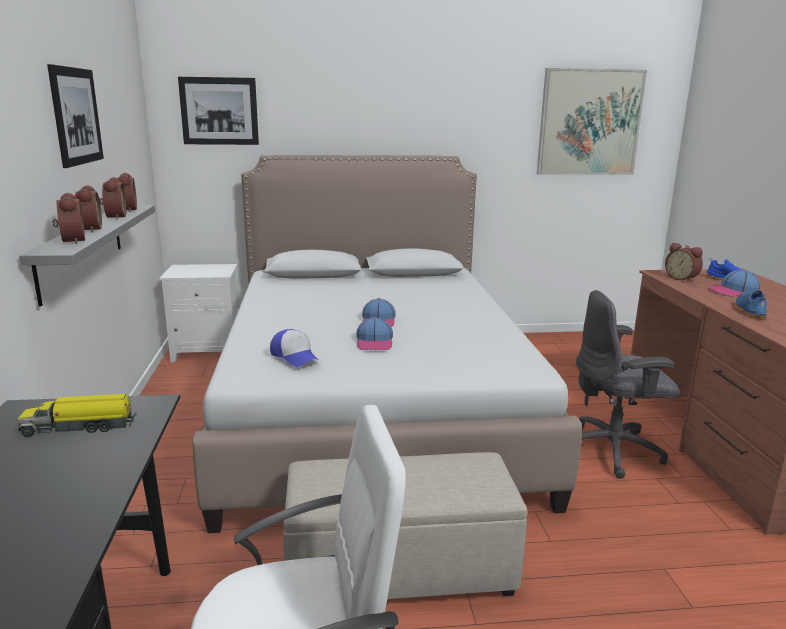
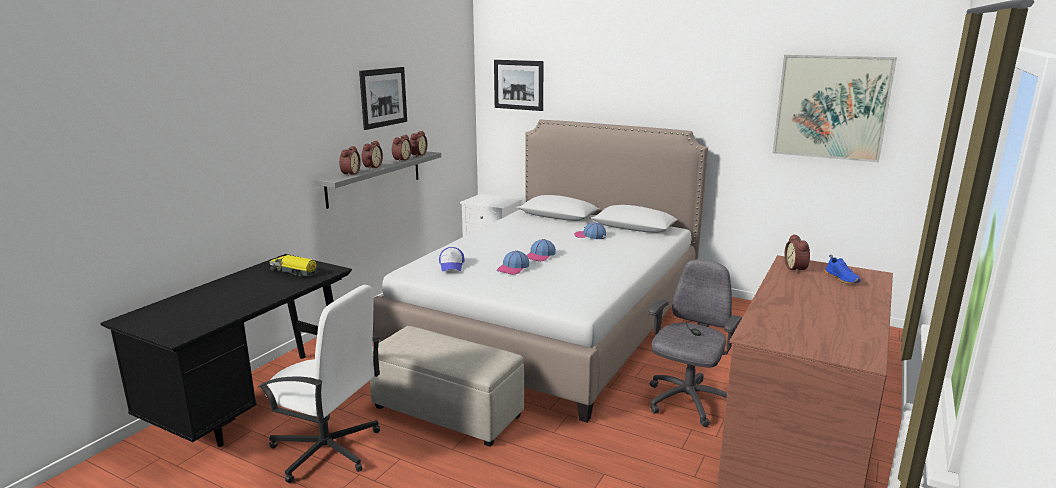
camera: 35 degrees right, 0 degrees up
grey office chair [576,290,680,479] -> grey office chair turned 90 degrees clockwise [648,259,742,427]
cap [707,270,760,297] -> cap moved to [574,222,606,239]
blue shoe [735,290,767,318] -> none

